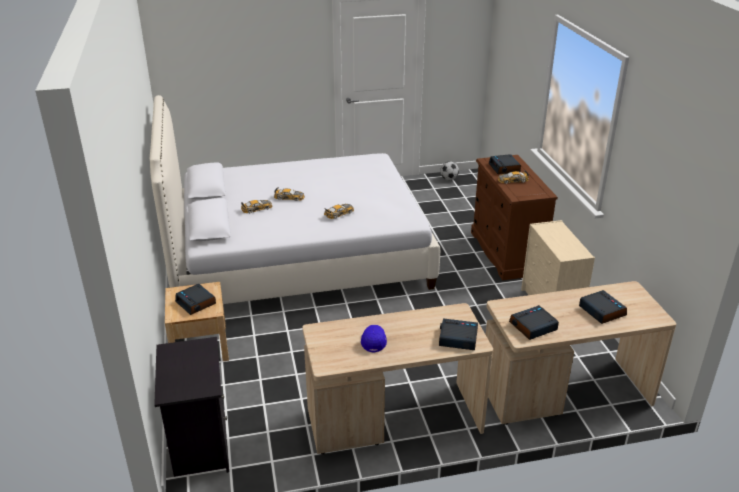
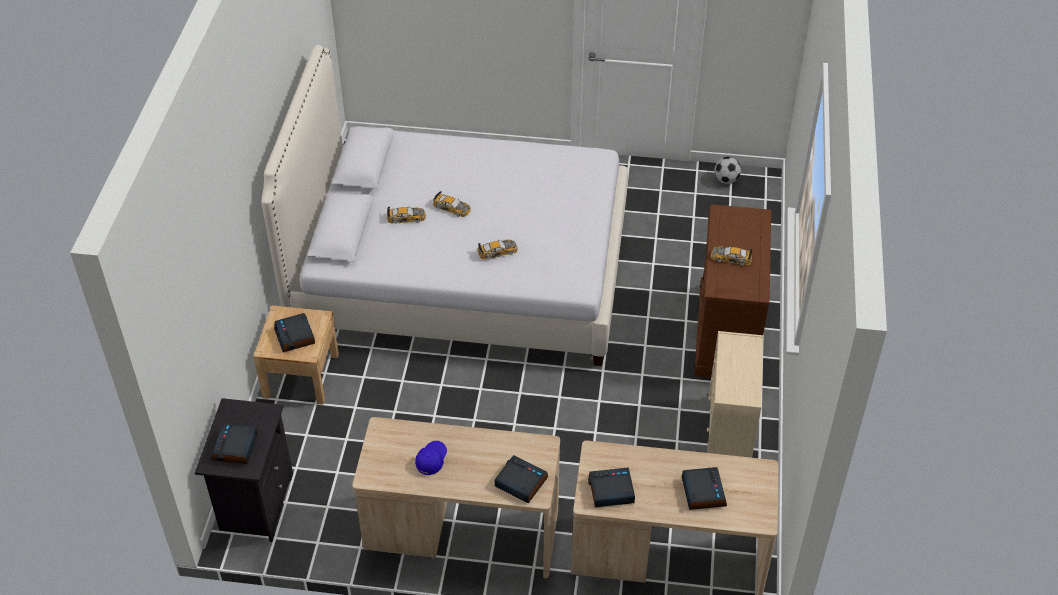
camera: 20 degrees right, 15 degrees up
alarm clock [489,154,521,174] -> alarm clock moved to [212,423,258,464]

